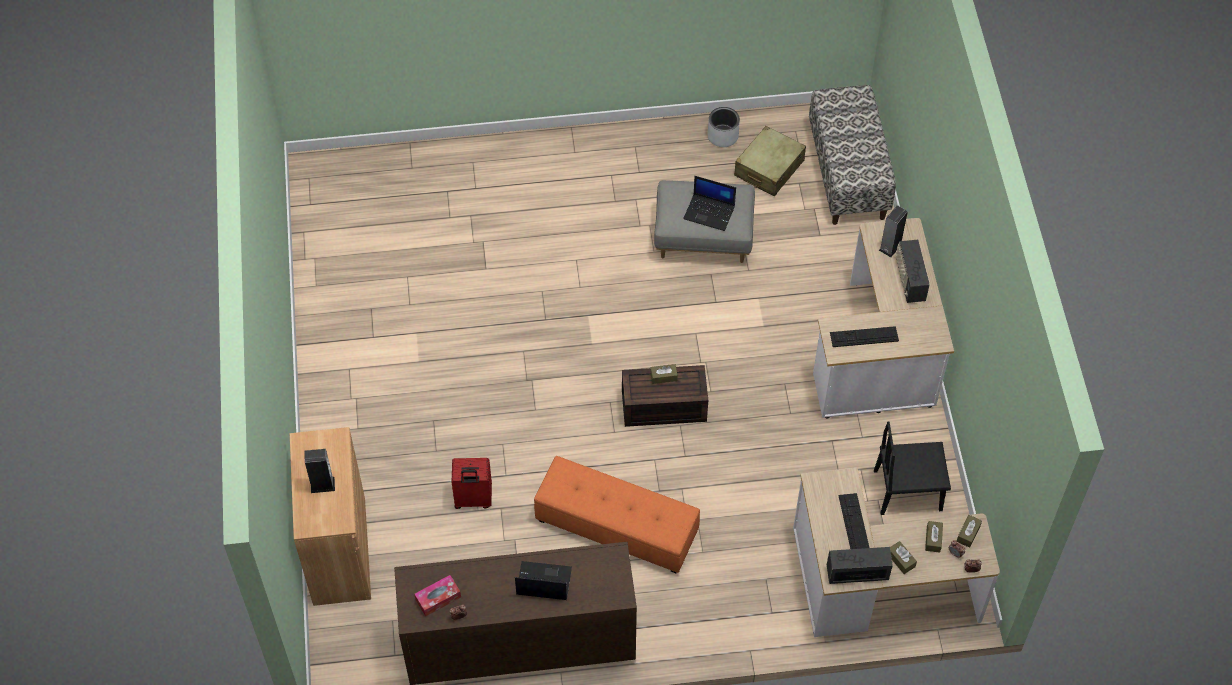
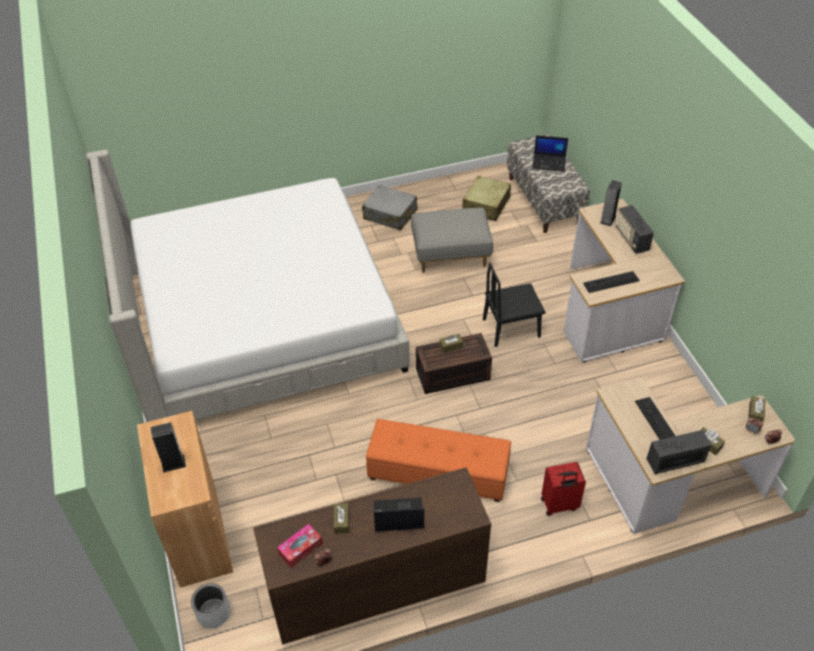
camera: 10 degrees left, 10 degrees down
red suitcase [452,458,492,509] -> red suitcase moved to [541,462,586,516]
laptop [683,176,736,231] -> laptop moved to [532,136,568,172]
grey planter [708,107,740,147] -> grey planter moved to [191,583,230,629]
black chair [874,422,951,515] -> black chair moved to [483,263,546,347]
brown tissue box [925,521,943,553] -> brown tissue box moved to [334,503,349,534]
none -> bed [86,149,410,422]
none -> grey suitcase [362,185,418,230]

